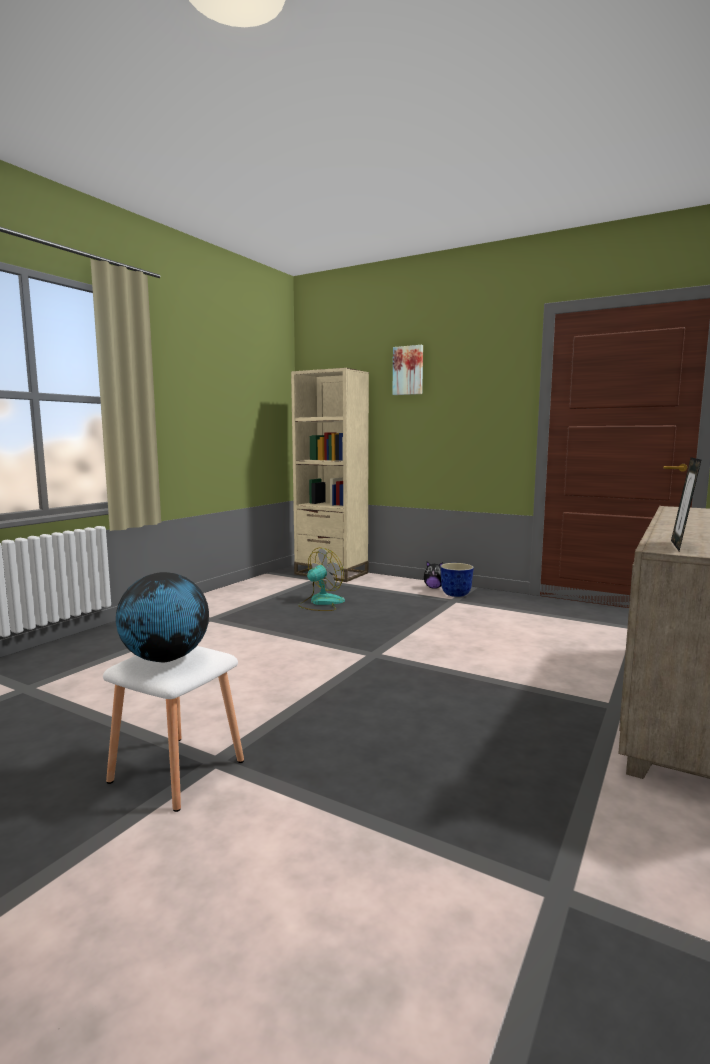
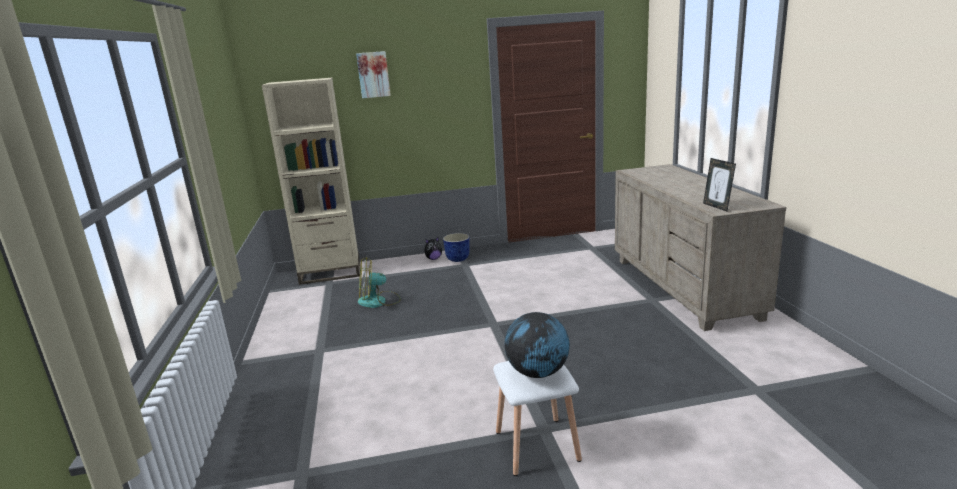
camera: 40 degrees left, 10 degrees up
fan [298,548,345,611] -> fan turned 105 degrees counterclockwise [358,257,401,308]

